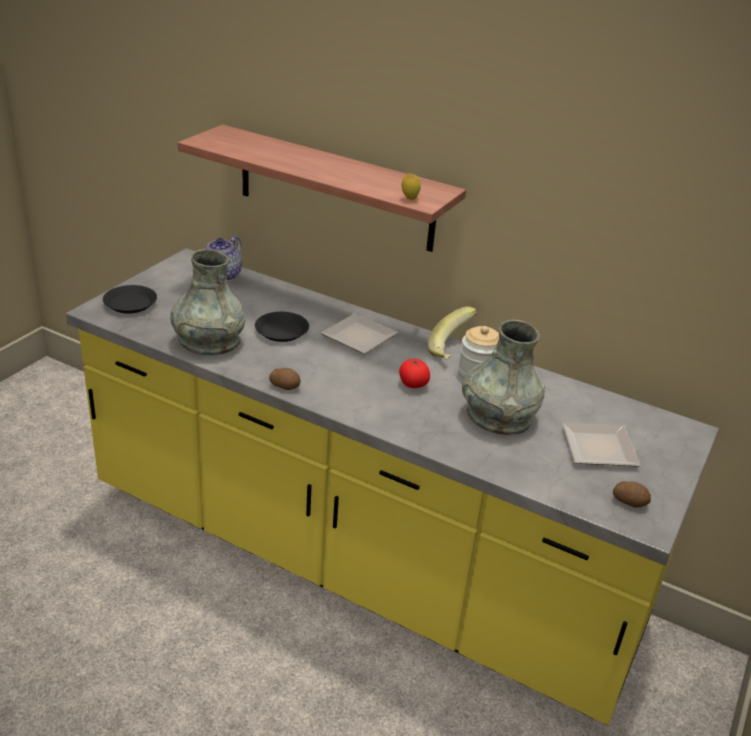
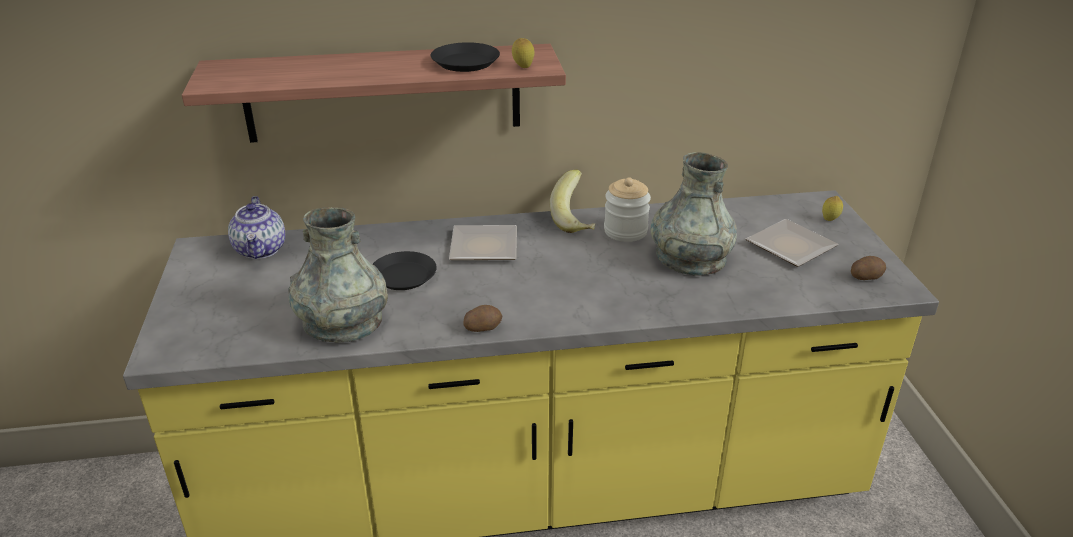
camera: 35 degrees left, 0 degrees up
black plate [103,285,157,313] -> black plate moved to [431,42,500,72]
tomato [399,358,430,388] -> none
none -> lemon [822,196,843,221]

